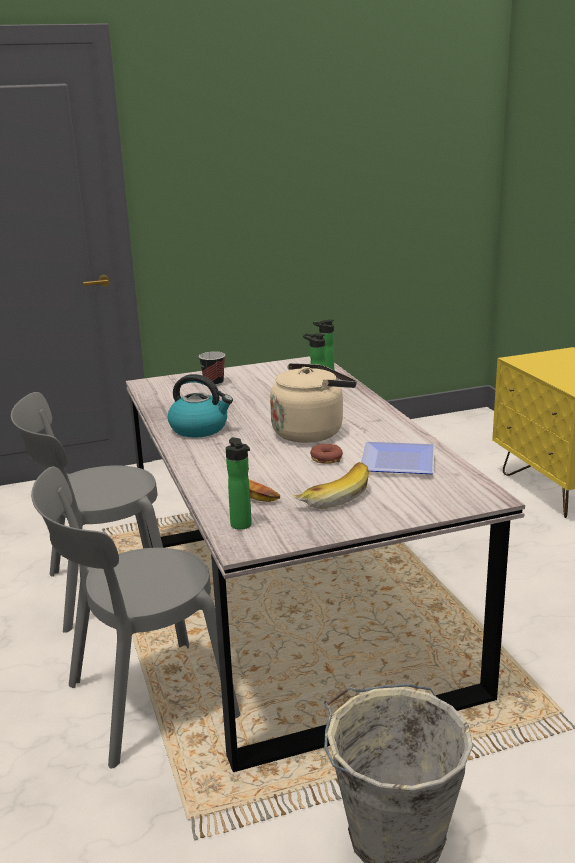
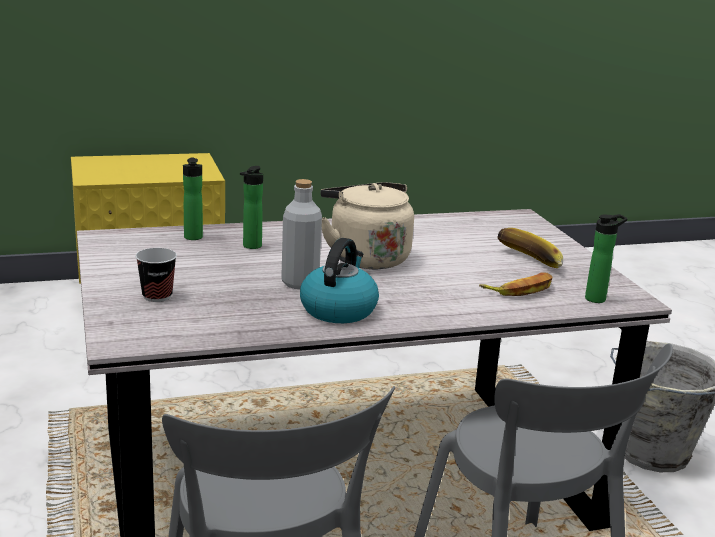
camera: 90 degrees left, 0 degrees up
donut [310,444,343,464] -> none
plate [361,442,435,474] -> none
none -> grey bottle [281,179,322,289]

